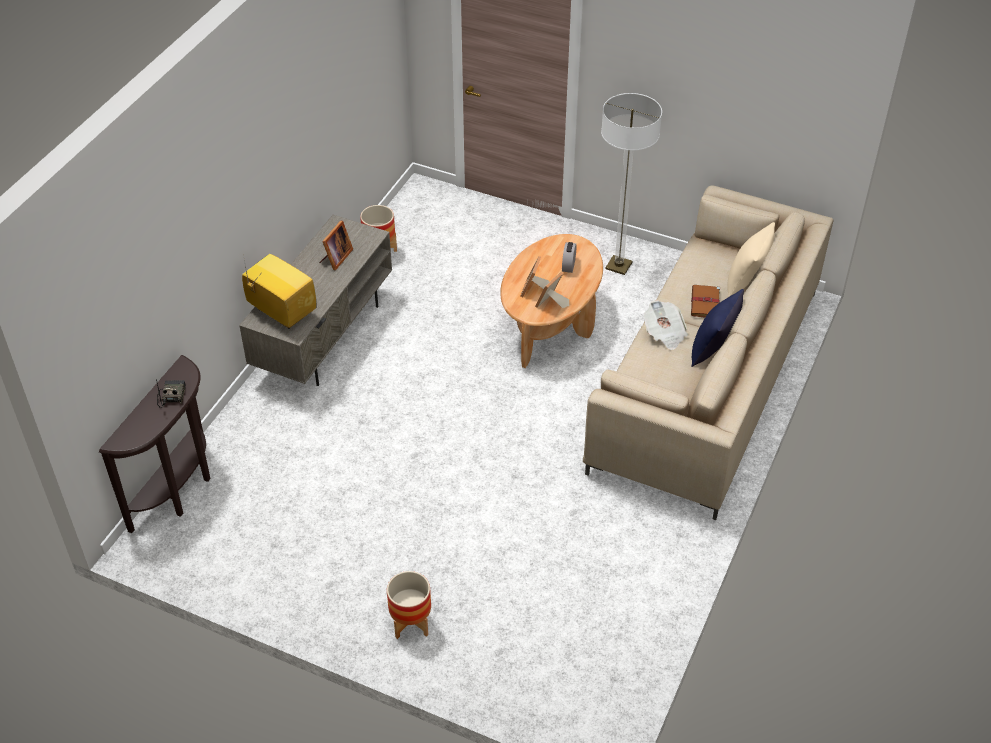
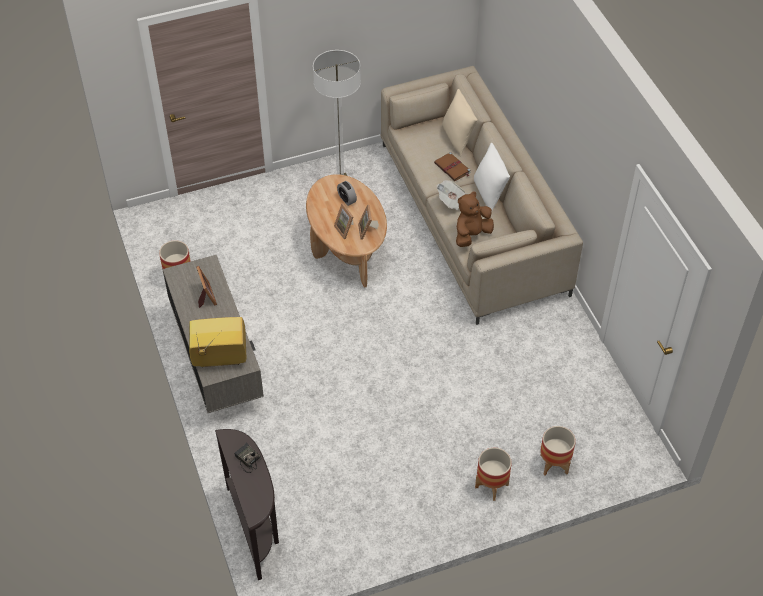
camera: 45 degrees left, 5 degrees up
blue pillow [691,289,744,367] -> white pillow [474,143,510,211]
none -> brown plush toy [456,192,494,247]
none -> planter [541,426,576,475]

